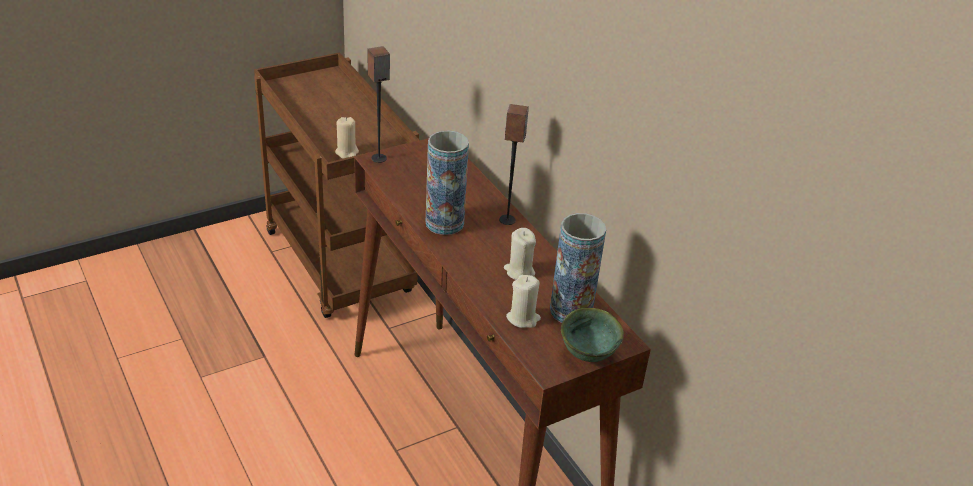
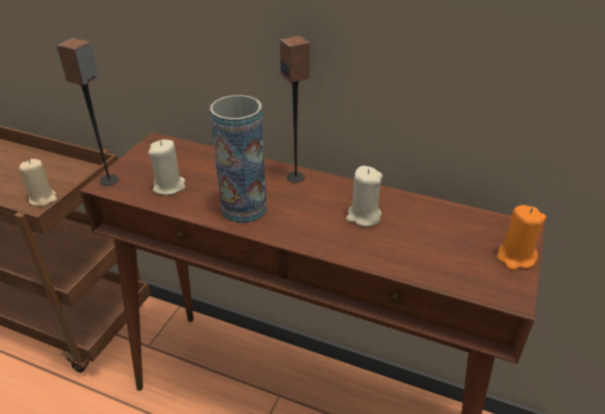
camera: 35 degrees left, 0 degrees up
beige candle [506,275,541,328] -> beige candle moved to [148,139,185,195]
vase [550,213,606,323] -> none
green bowl [561,308,624,362] -> orange candle [497,205,546,270]

